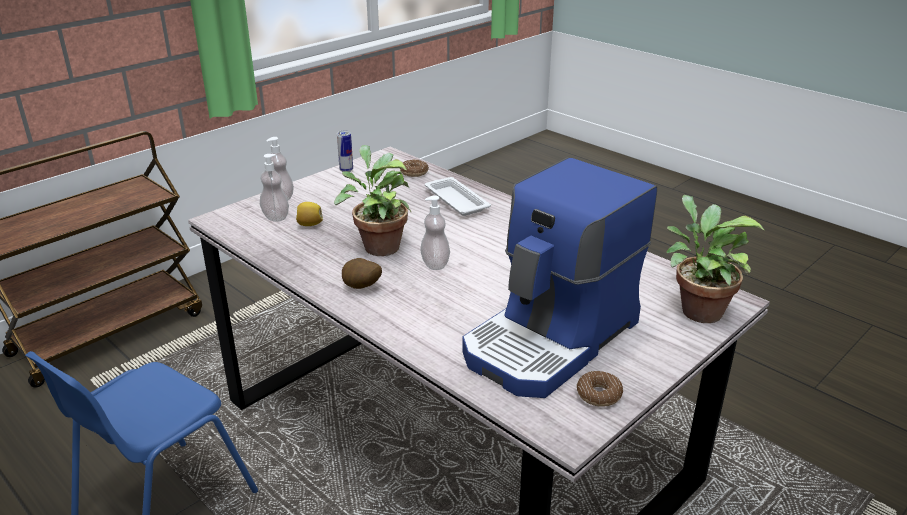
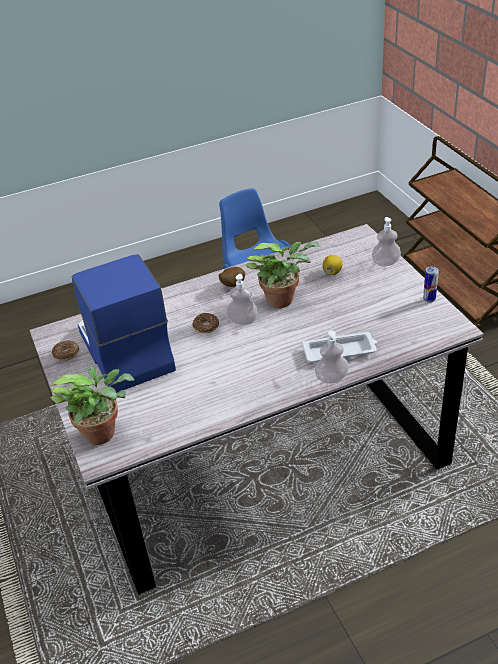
camera: 115 degrees right, 10 degrees up
soap dispenser [260,154,289,222] -> soap dispenser moved to [315,331,349,383]
donut [400,160,429,177] -> donut moved to [192,313,219,334]

